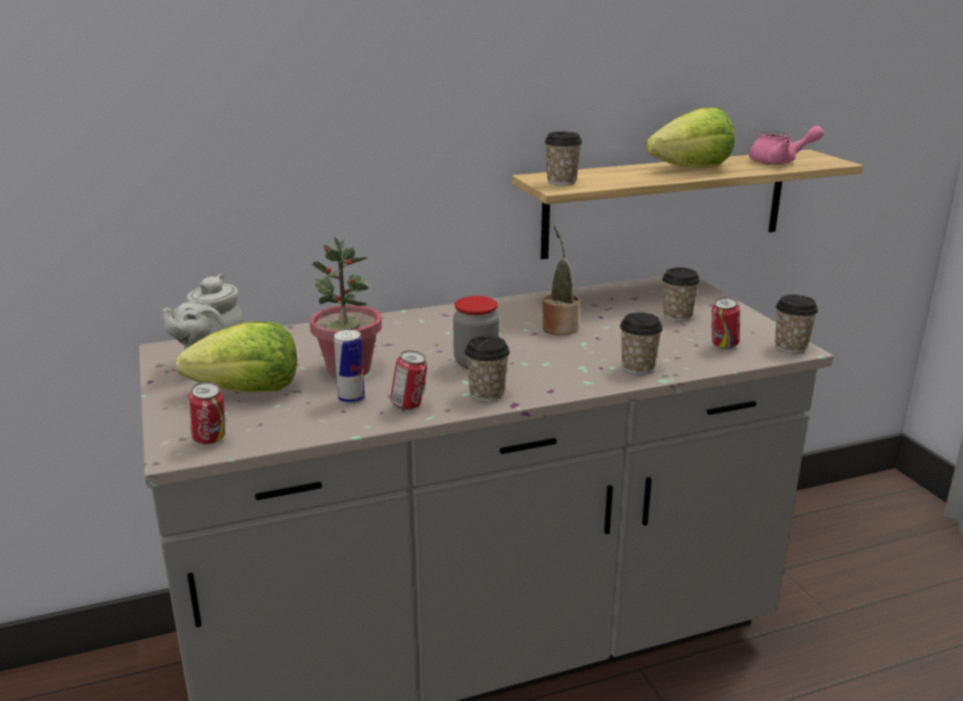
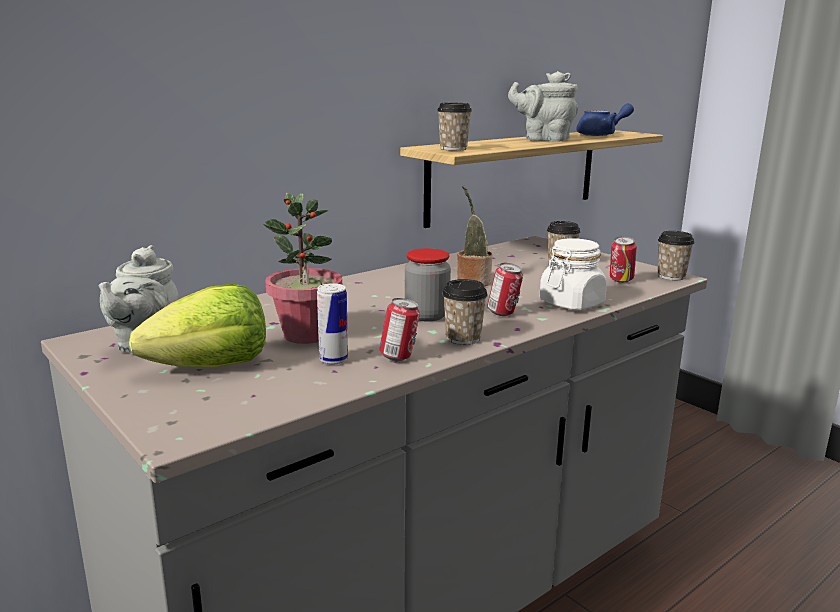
camera: 20 degrees left, 5 degrees down
can [188,382,225,444] -> can moved to [487,263,523,316]
cup [620,312,663,374] -> white jar [540,238,607,310]
lettuce [646,107,735,168] -> grey teapot [508,71,578,142]
pink teapot [749,126,824,164] -> blue teapot [576,103,634,136]

